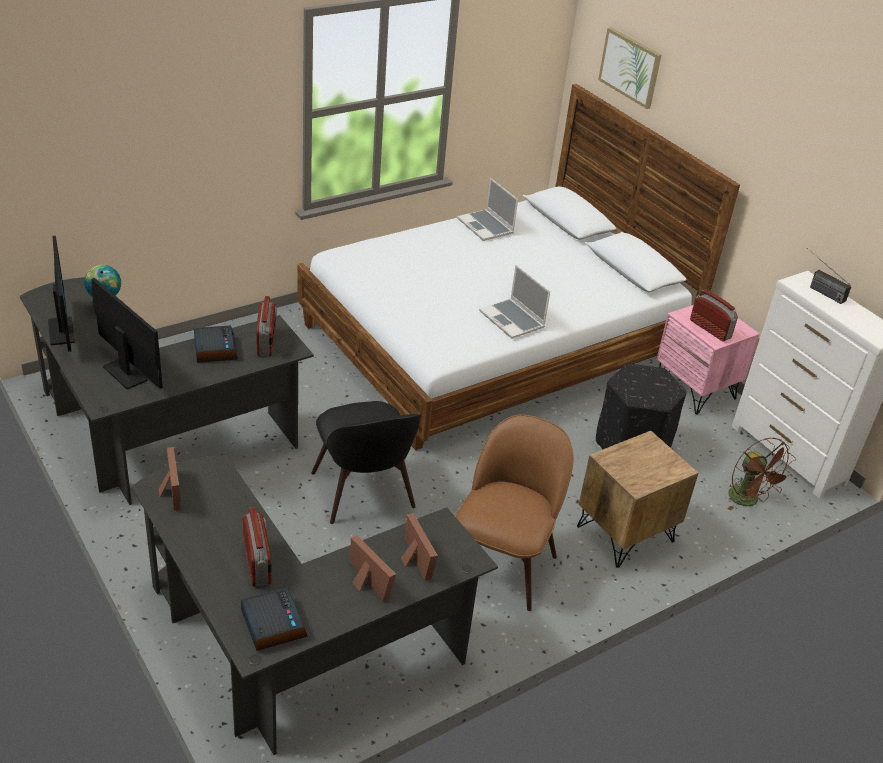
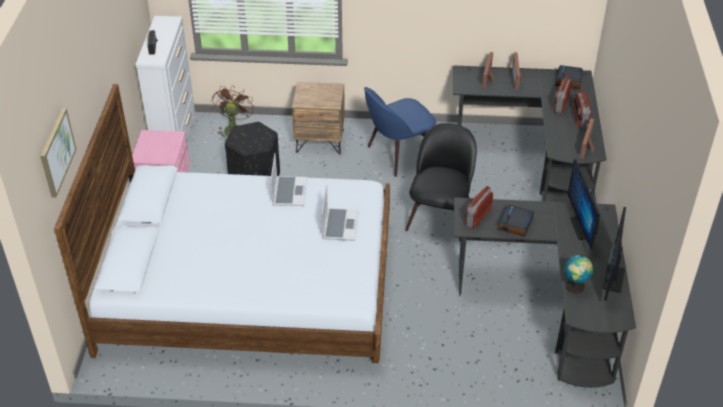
camera: 140 degrees left, 5 degrees up
brown chair [455,414,574,611] -> blue chair [364,87,436,177]
laptop [457,178,518,241] -> laptop moved to [321,185,359,241]
radio [690,289,738,341] -> radio moved to [573,89,591,129]

